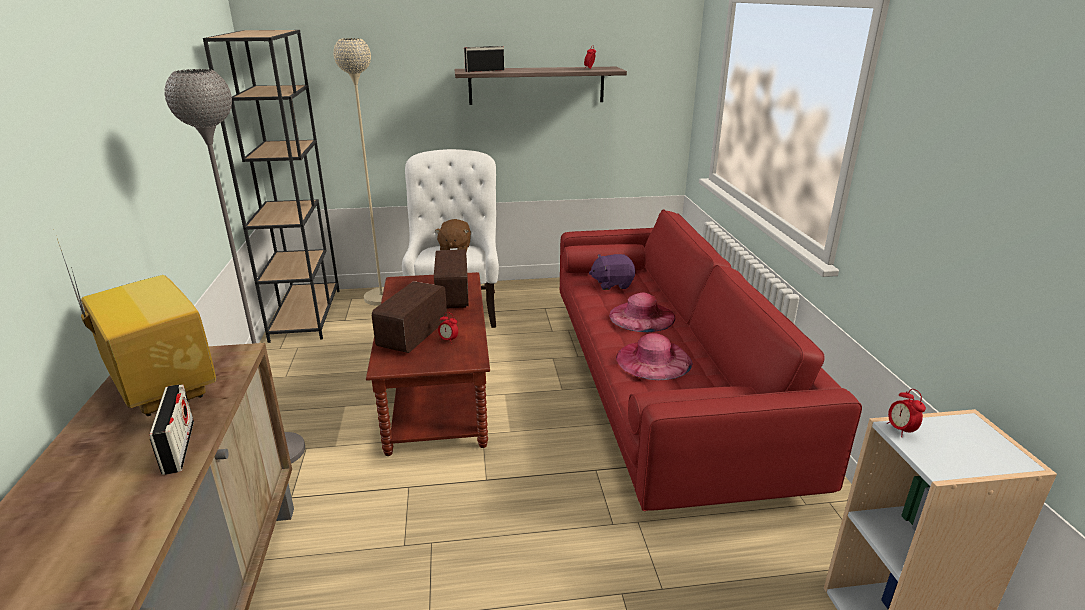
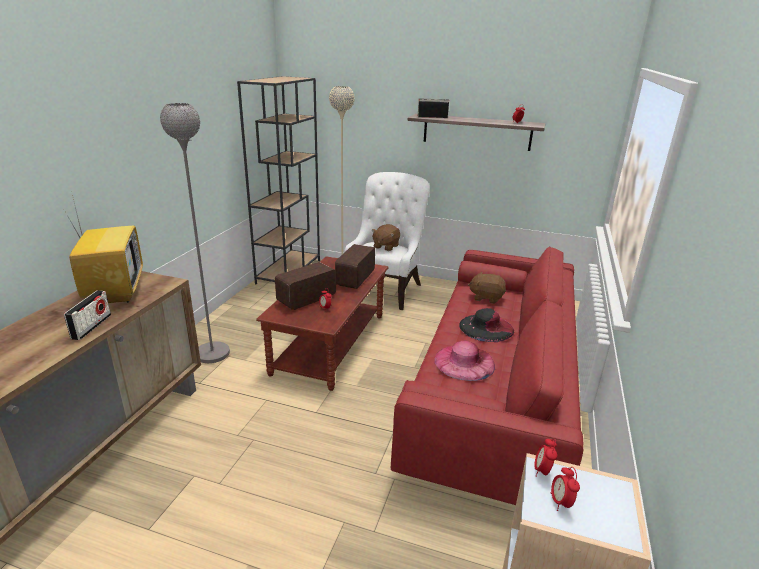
camera: 25 degrees right, 0 degrees up
purple plush toy [589,254,635,290] -> brown plush toy [468,272,506,304]
pink hat [609,292,675,332] -> black hat [459,308,514,342]
none -> alarm clock [551,467,580,511]

